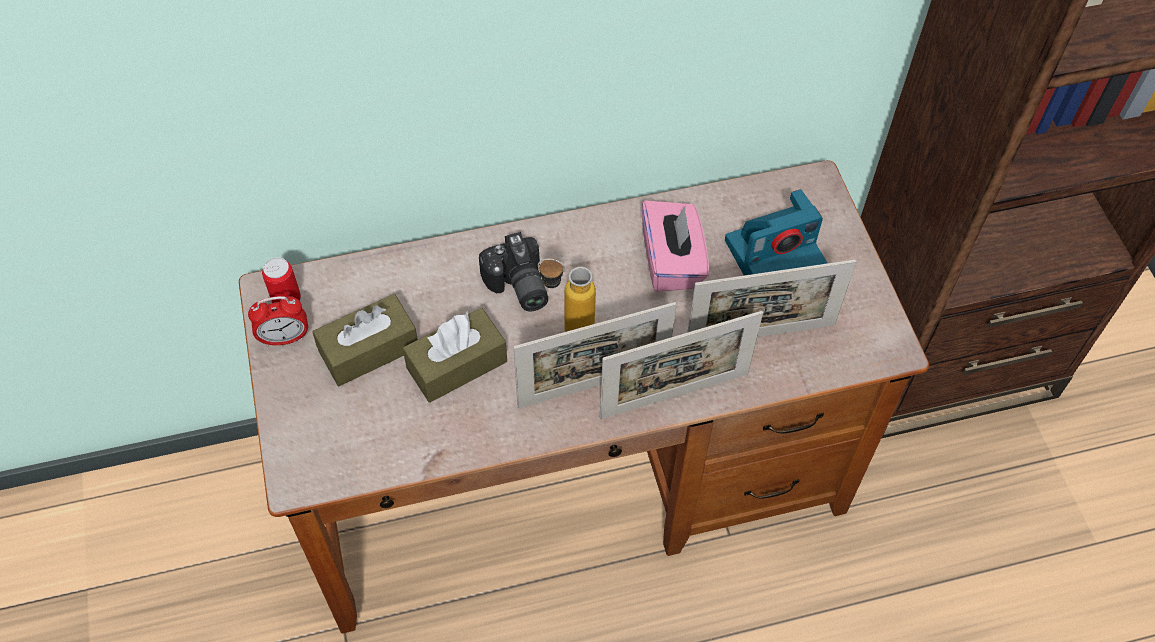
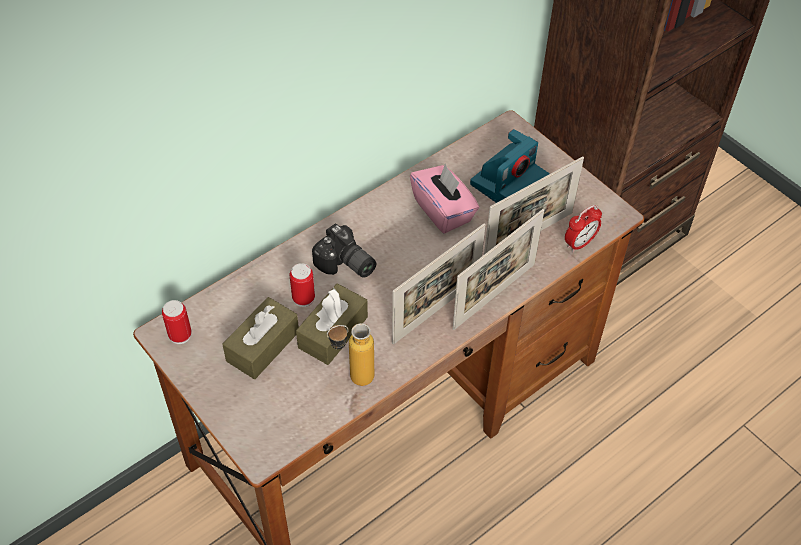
camera: 25 degrees left, 5 degrees down
alarm clock [248,296,308,347] -> alarm clock moved to [565,205,602,252]
bottle [538,258,596,332] -> bottle moved to [327,323,374,386]
none -> can [290,263,315,307]

